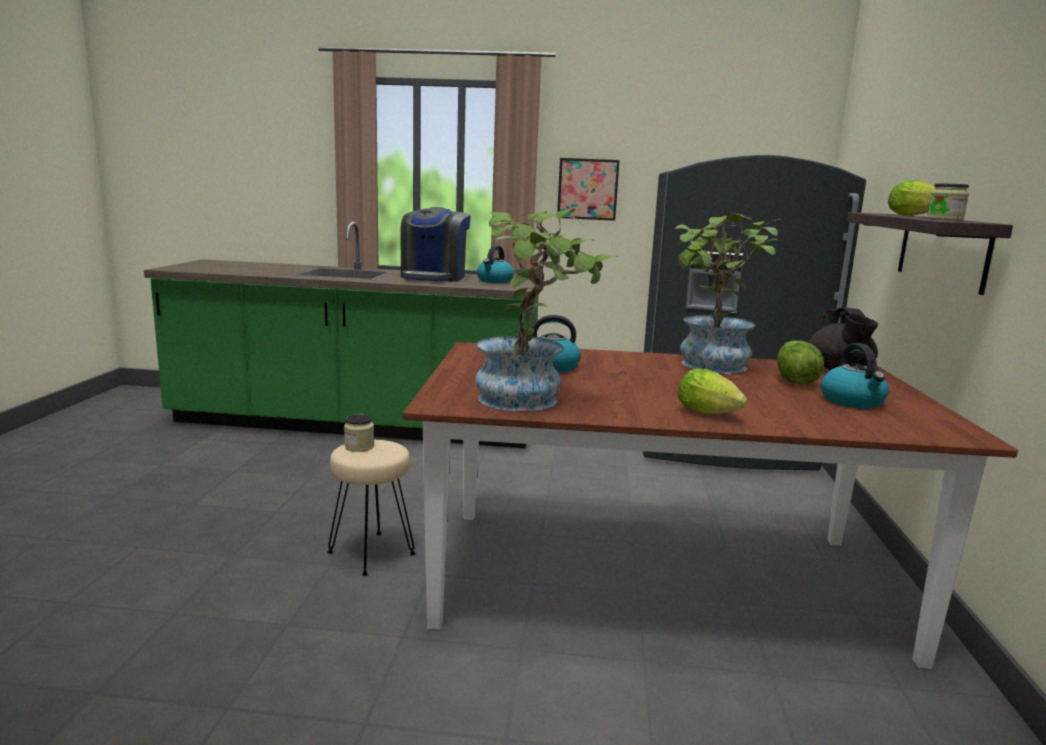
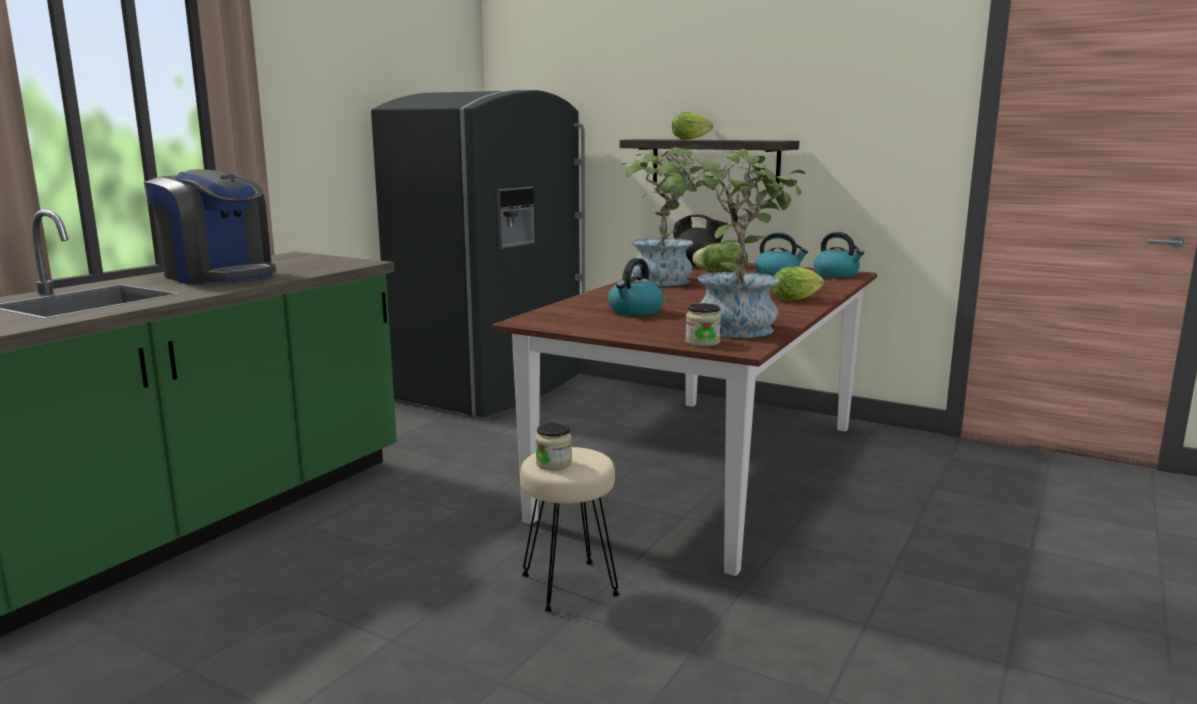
camera: 65 degrees left, 0 degrees up
kettle [477,245,514,283] -> kettle moved to [813,232,864,278]
picture [557,158,620,221] -> none
jar [927,183,969,221] -> jar moved to [685,303,721,346]

